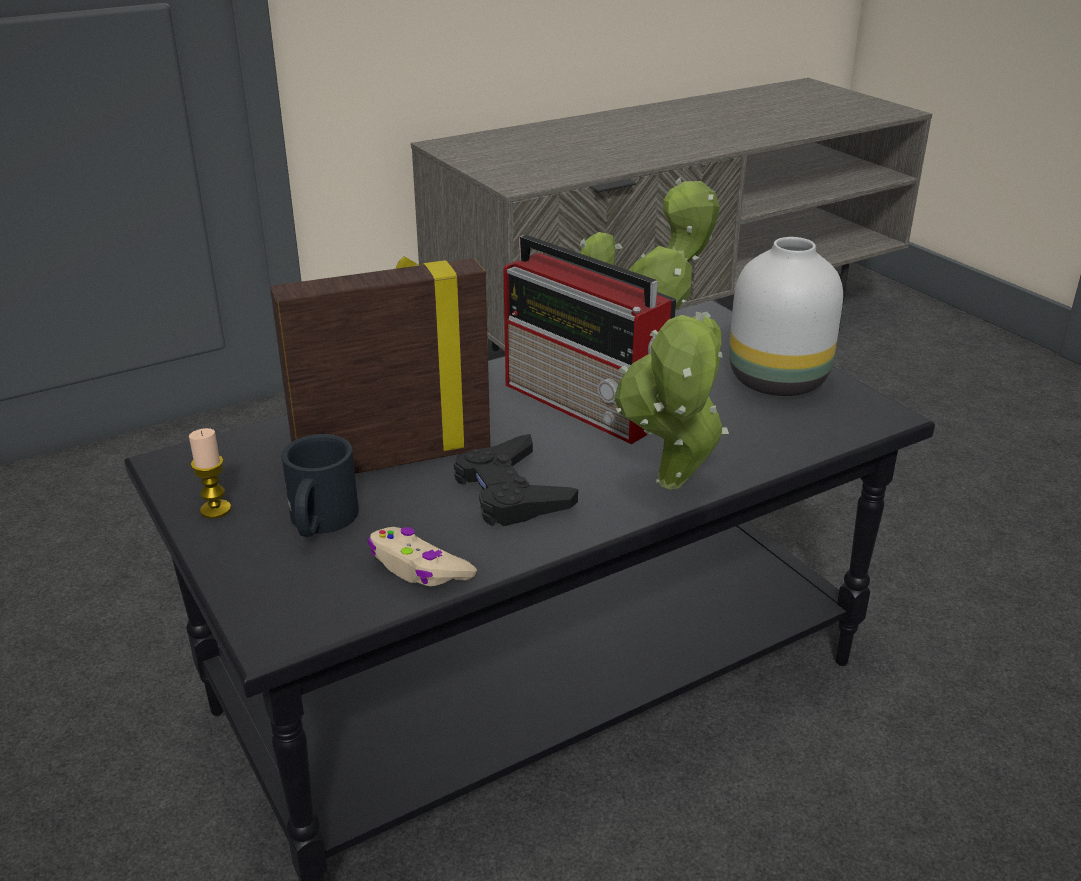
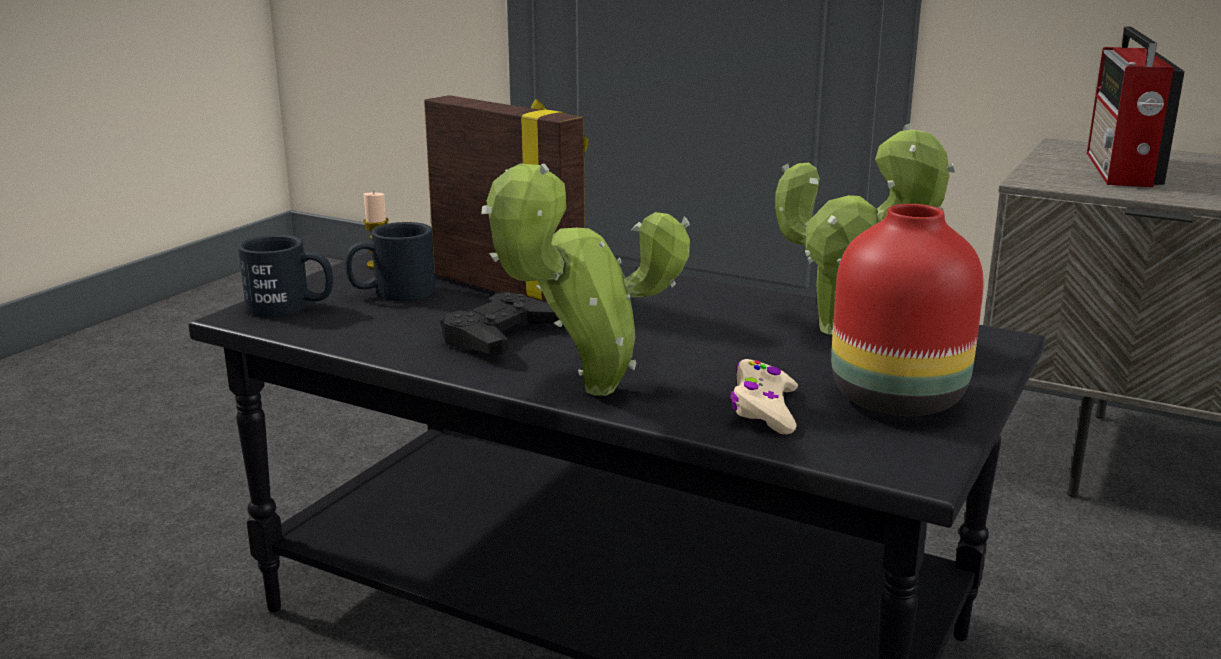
camera: 60 degrees right, 10 degrees down
beige game controller [367,527,477,586] -> beige game controller moved to [730,359,798,434]
radio [503,235,676,444] -> radio moved to [1087,26,1185,187]
white vase [729,237,843,396] -> red vase [831,204,984,416]
none -> black mug [238,235,333,317]

